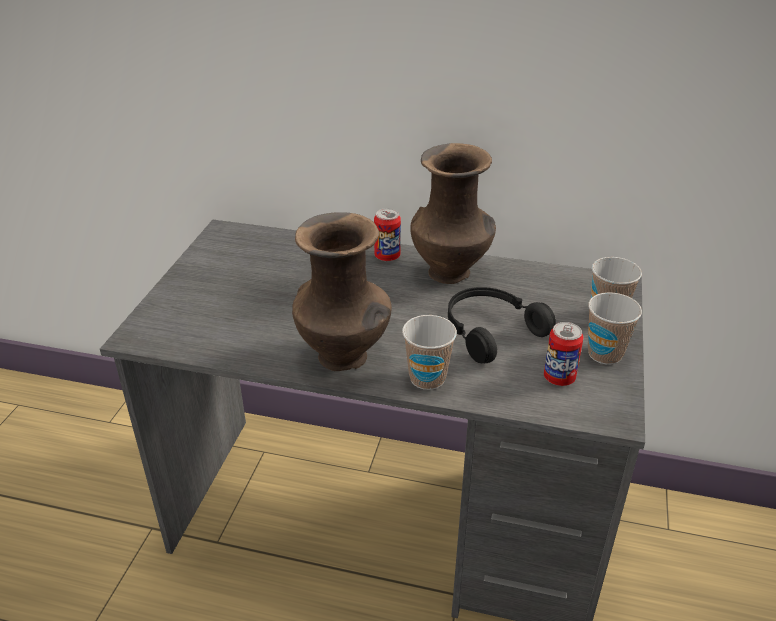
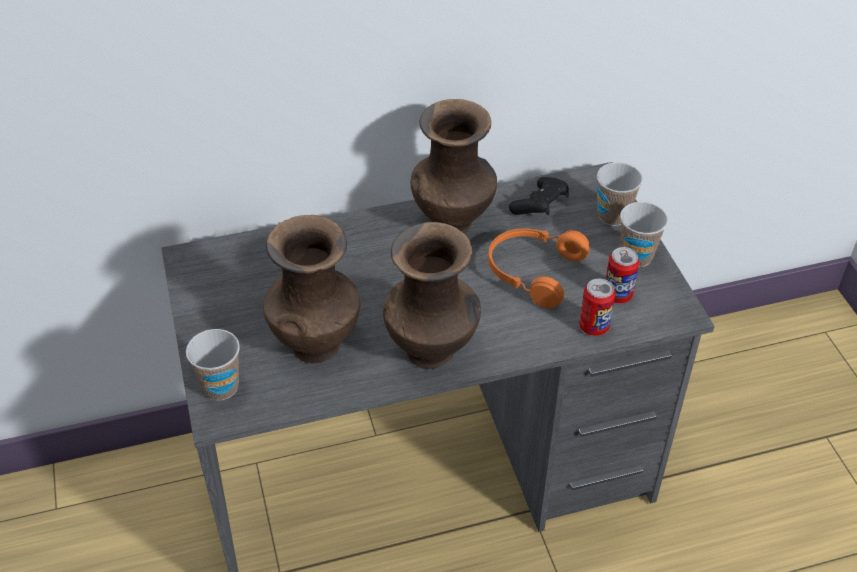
camera: 30 degrees left, 10 degrees up
can [374,208,401,262] -> can moved to [579,279,615,336]
cup [402,315,457,390] -> cup moved to [186,329,240,401]
black headphones [448,287,556,363] -> orange headphones [488,229,590,308]
none -> brown vase [263,215,360,364]
none -> black game controller [509,177,569,215]

